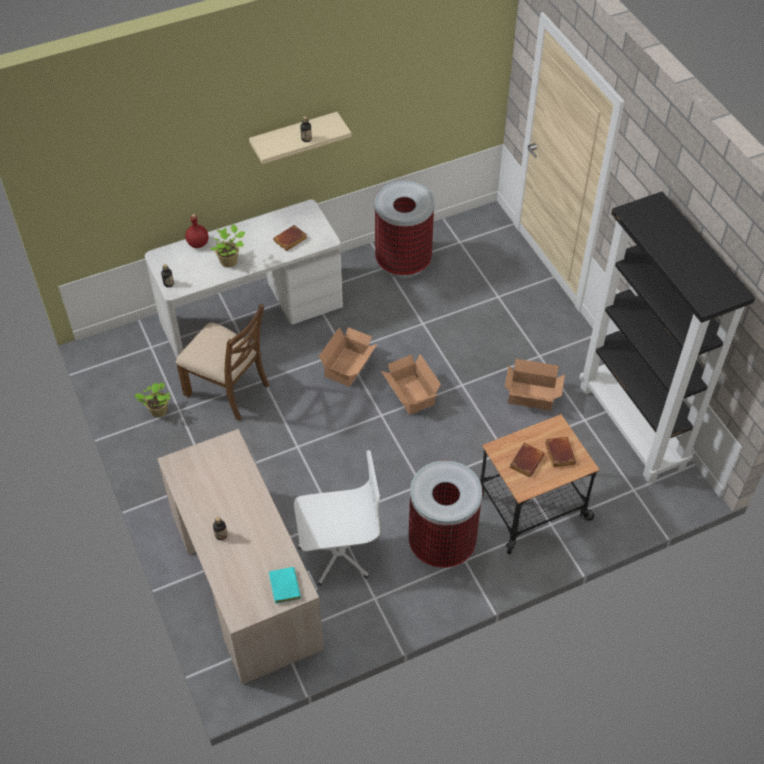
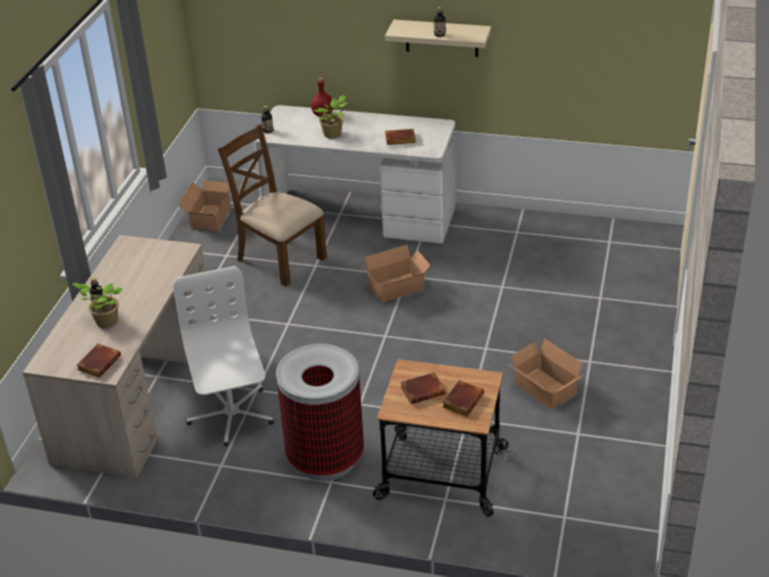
camera: 40 degrees right, 15 degrees down
potted plant [134,382,170,417] -> potted plant moved to [72,283,122,328]
brown chair [176,304,269,421] -> brown chair turned 150 degrees clockwise [218,125,327,287]
turquoise book [269,567,301,604] -> brown book [76,344,121,378]
white office chair [294,450,382,586] -> white office chair turned 135 degrees counterclockwise [173,266,274,446]
trash can [375,181,434,279] -> none
cardboard box [381,354,441,415] -> cardboard box moved to [178,181,231,231]
black bookcase [579,192,755,483] -> none

